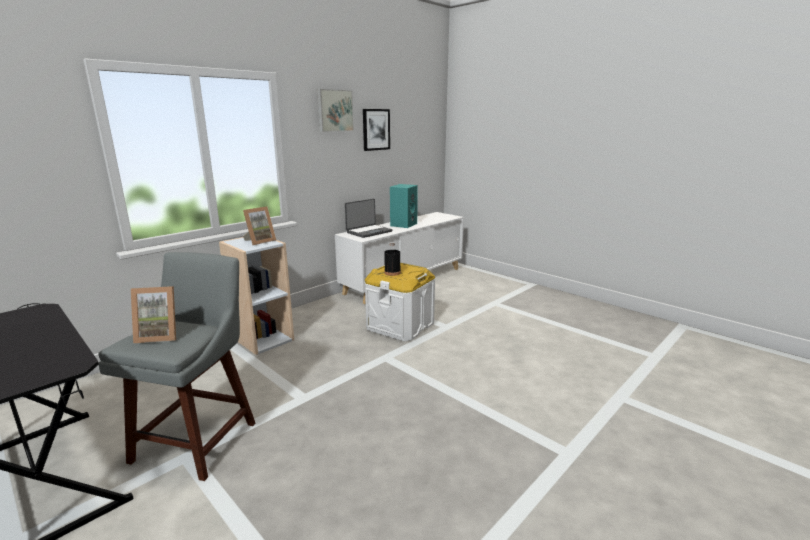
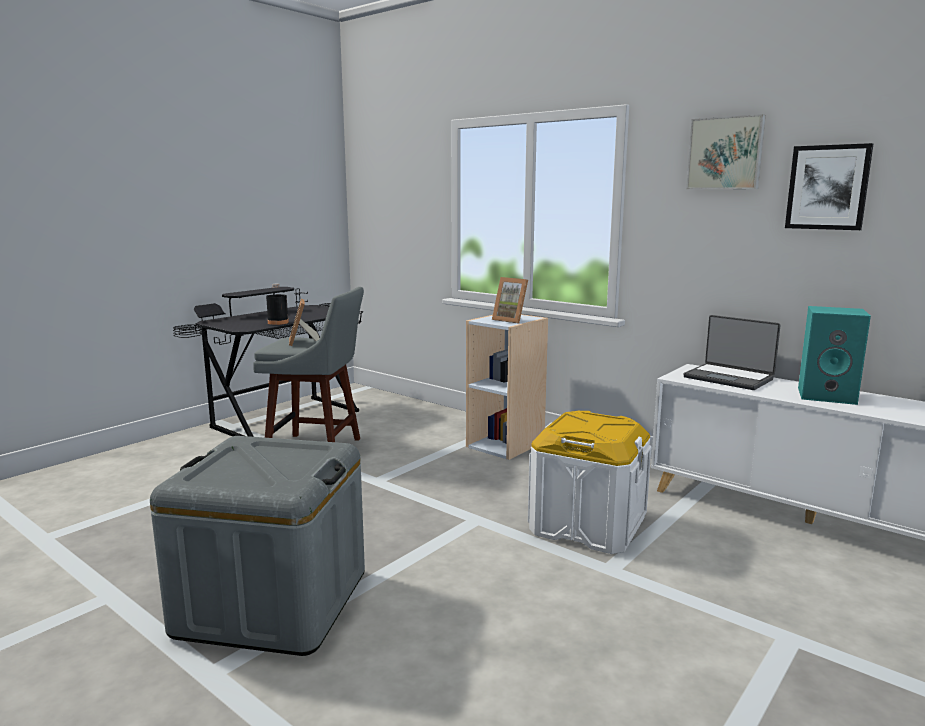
camera: 85 degrees right, 5 degrees down
black bottle [384,242,401,276] -> black bottle moved to [266,284,289,325]
none -> grey storage box [150,436,365,656]

